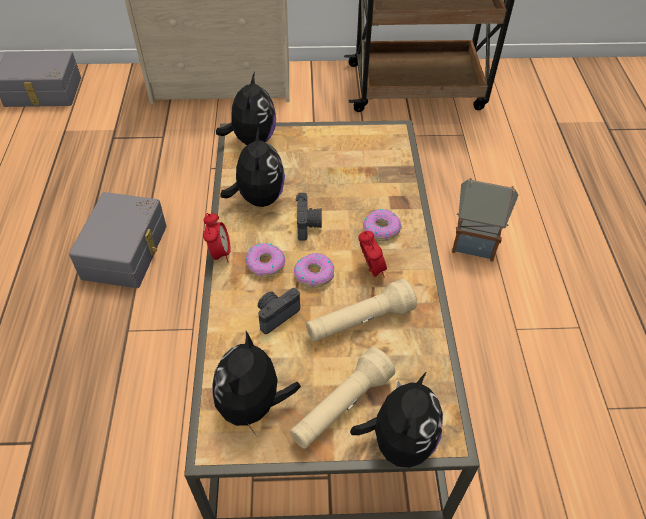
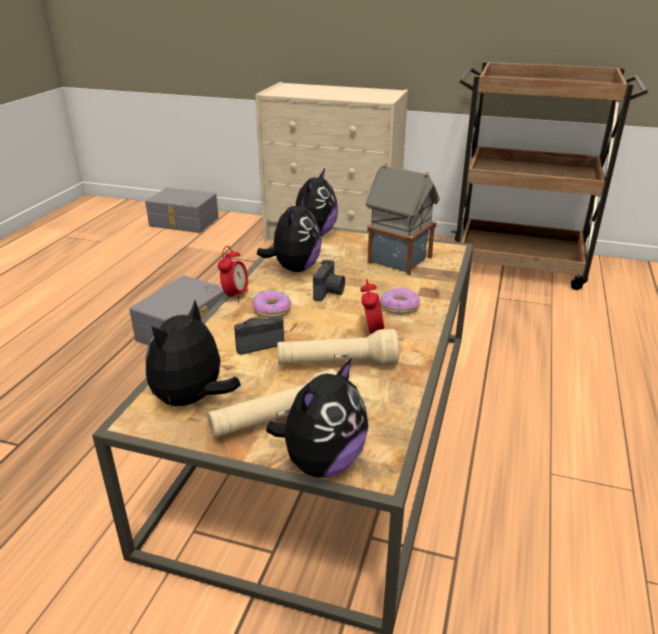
camera: 20 degrees right, 20 degrees down
donut [294,253,334,288] -> none
toy house [452,178,519,261] -> toy house moved to [366,163,440,275]

